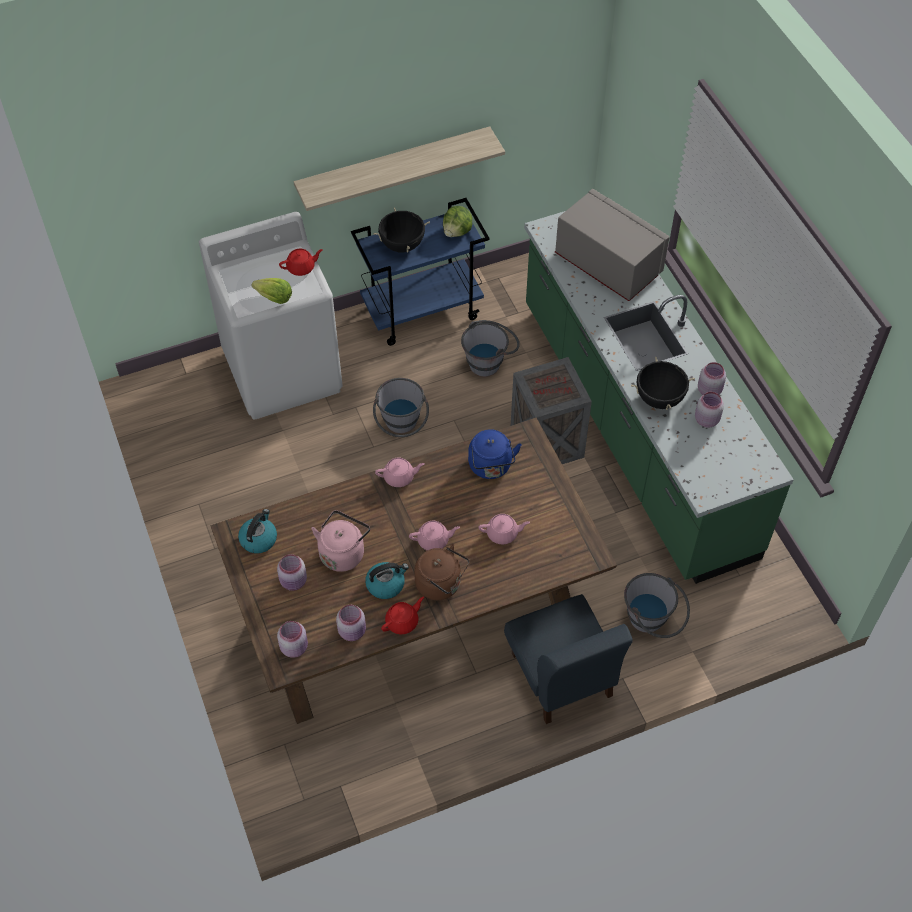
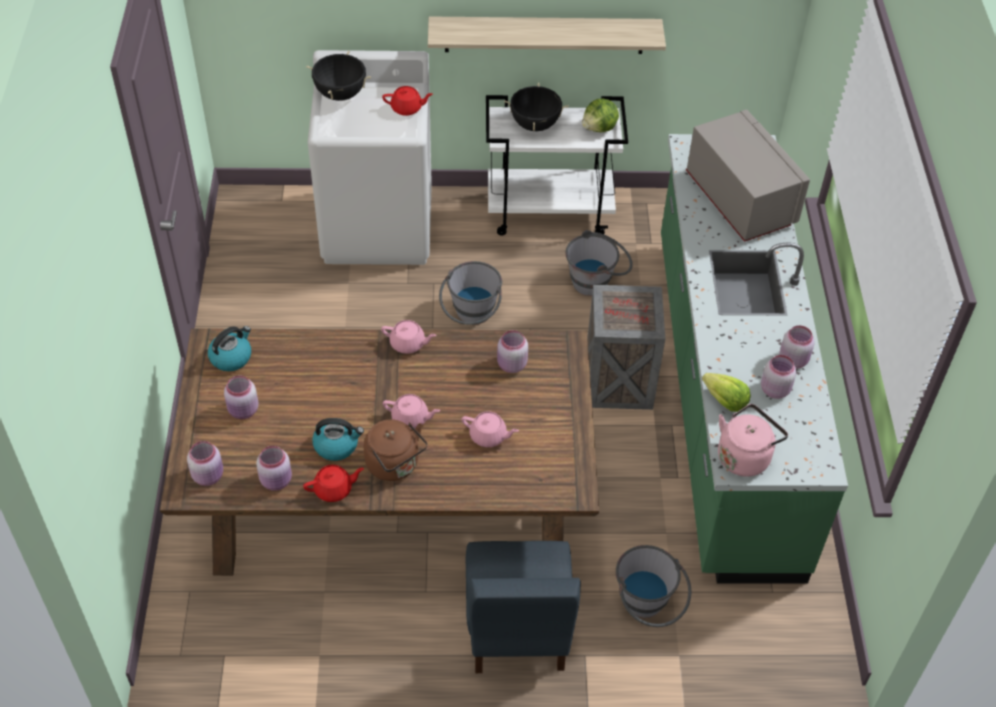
camera: 20 degrees right, 5 degrees down
lettuce [252,278,292,304] -> lettuce moved to [702,373,751,412]
pink kettle [311,510,370,572] -> pink kettle moved to [718,404,788,477]
blue cart [351,198,490,346] -> white cart [486,95,628,236]
blue kettle [468,429,521,479] -> pink jar [497,330,528,373]
black cooking pot [631,357,695,410] -> black cooking pot moved to [306,51,371,101]

